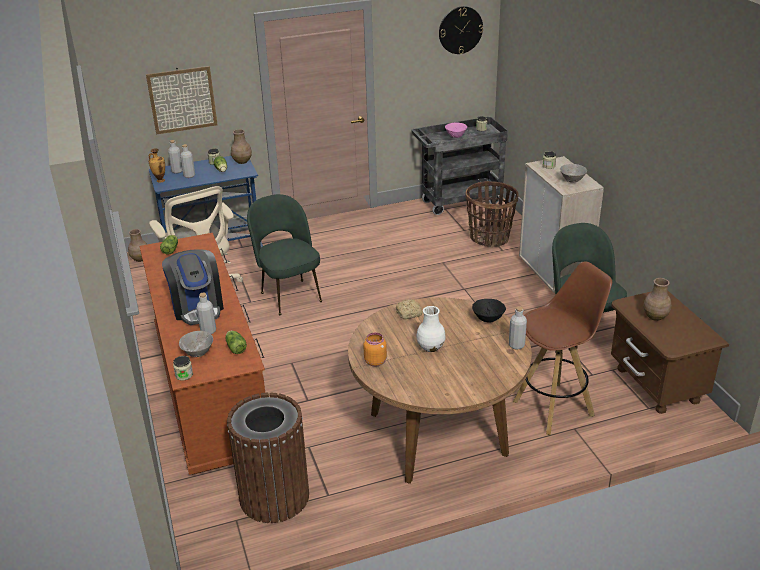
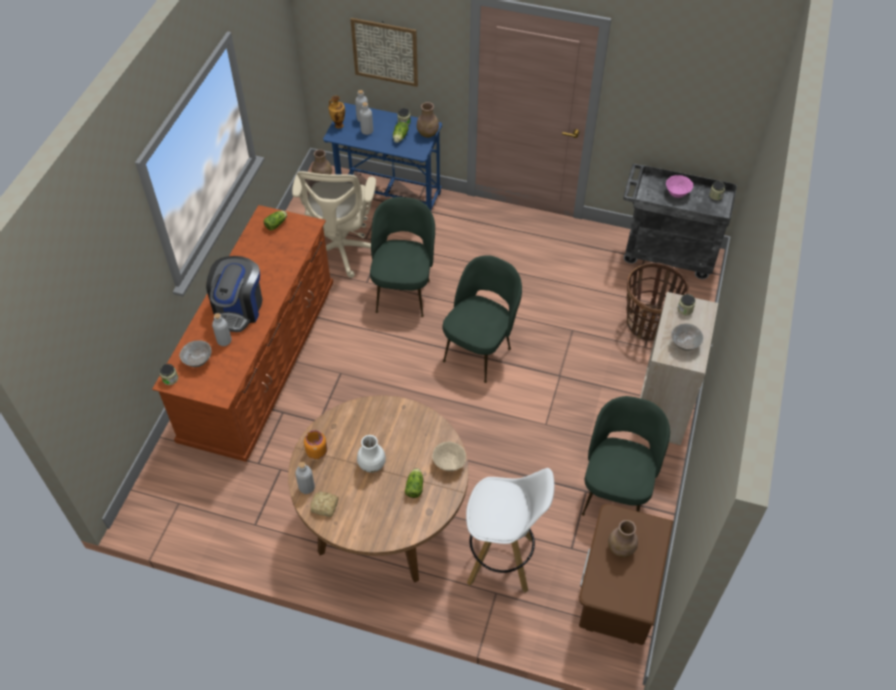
camera: 35 degrees right, 20 degrees up
lettuce [226,330,247,354] -> lettuce moved to [405,468,423,498]
brown trash can [227,392,309,523] -> none
bread [396,299,422,319] -> bread moved to [310,491,339,517]
wall clock [439,6,483,54] -> none
black bowl [472,299,506,323] -> beige bowl [432,441,466,471]
grey bottle [509,306,527,350] -> grey bottle moved to [296,462,315,494]
brown stool [513,261,612,435] -> white stool [466,468,554,593]
none -> green chair [442,255,522,383]

